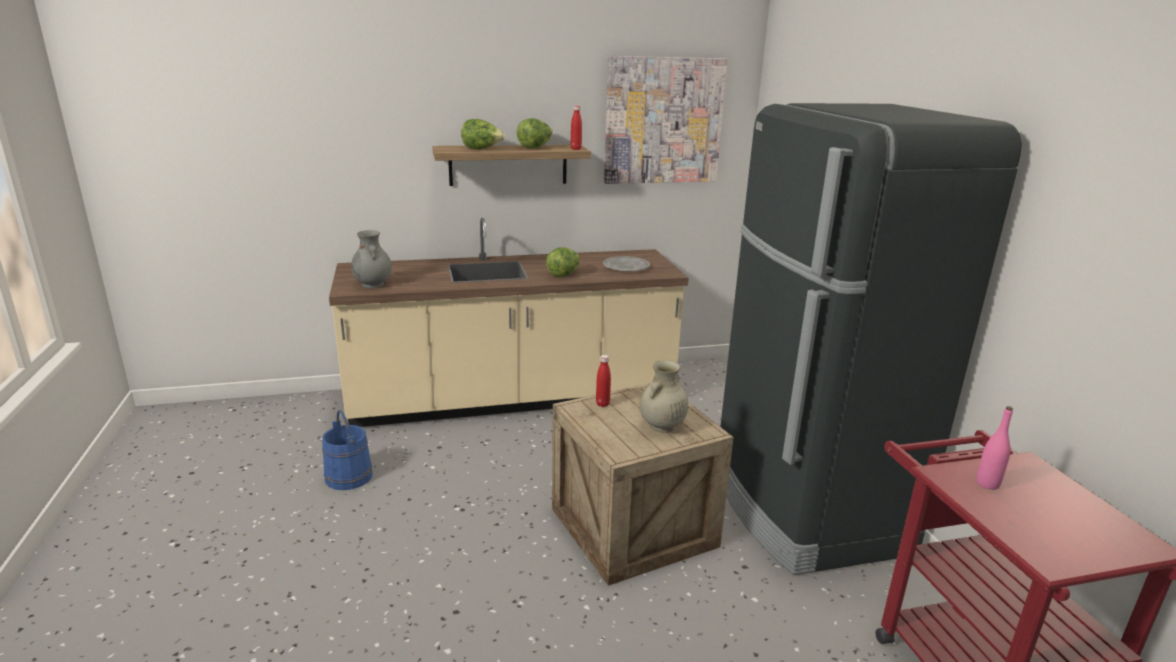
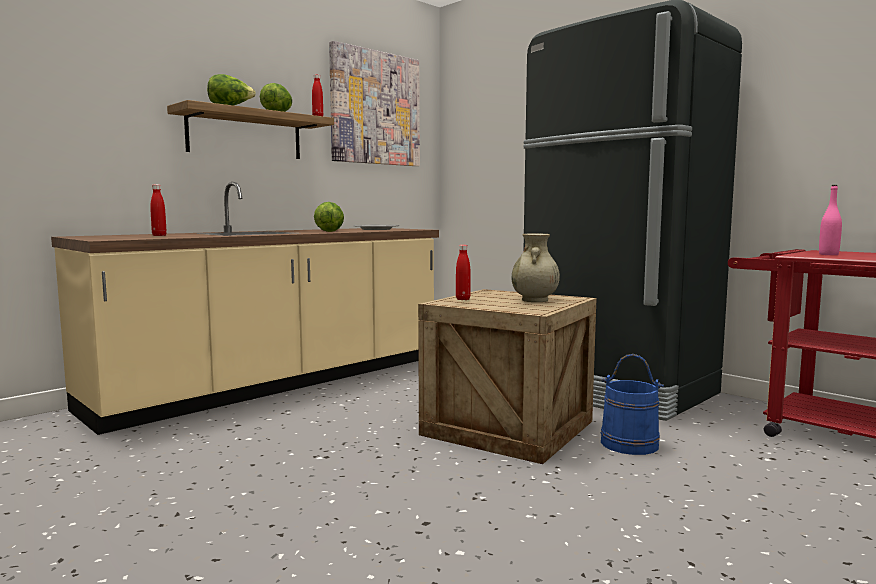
camera: 30 degrees left, 15 degrees down
blue bucket [322,410,372,490] -> blue bucket moved to [601,354,664,455]
grey vase [351,230,392,288] -> none
none -> red bottle [150,185,167,236]

